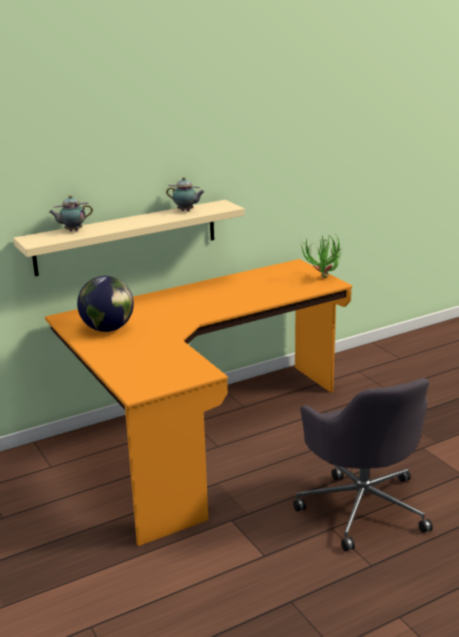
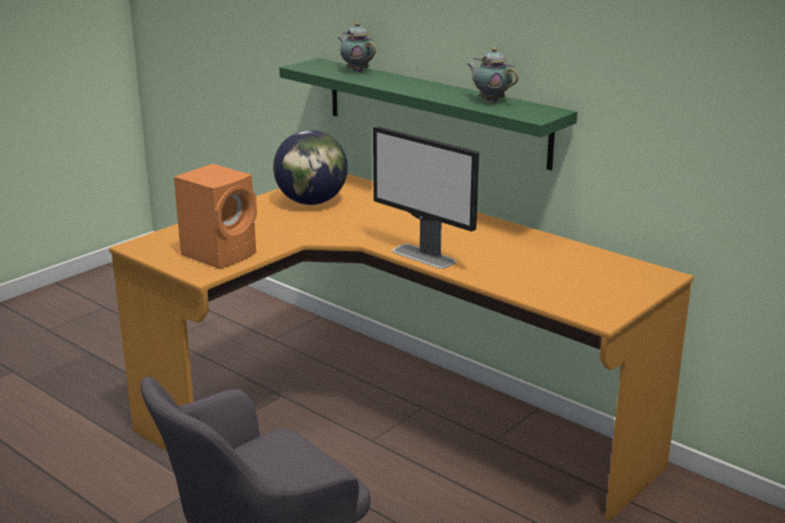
camera: 70 degrees right, 0 degrees up
beige shelf [13,200,245,276] -> green shelf [279,58,577,170]
teapot [166,177,204,211] -> teapot turned 135 degrees clockwise [467,47,518,102]
potted plant [300,236,342,278] -> none
none -> orange speaker [174,164,257,269]
none -> monitor [373,126,479,269]

